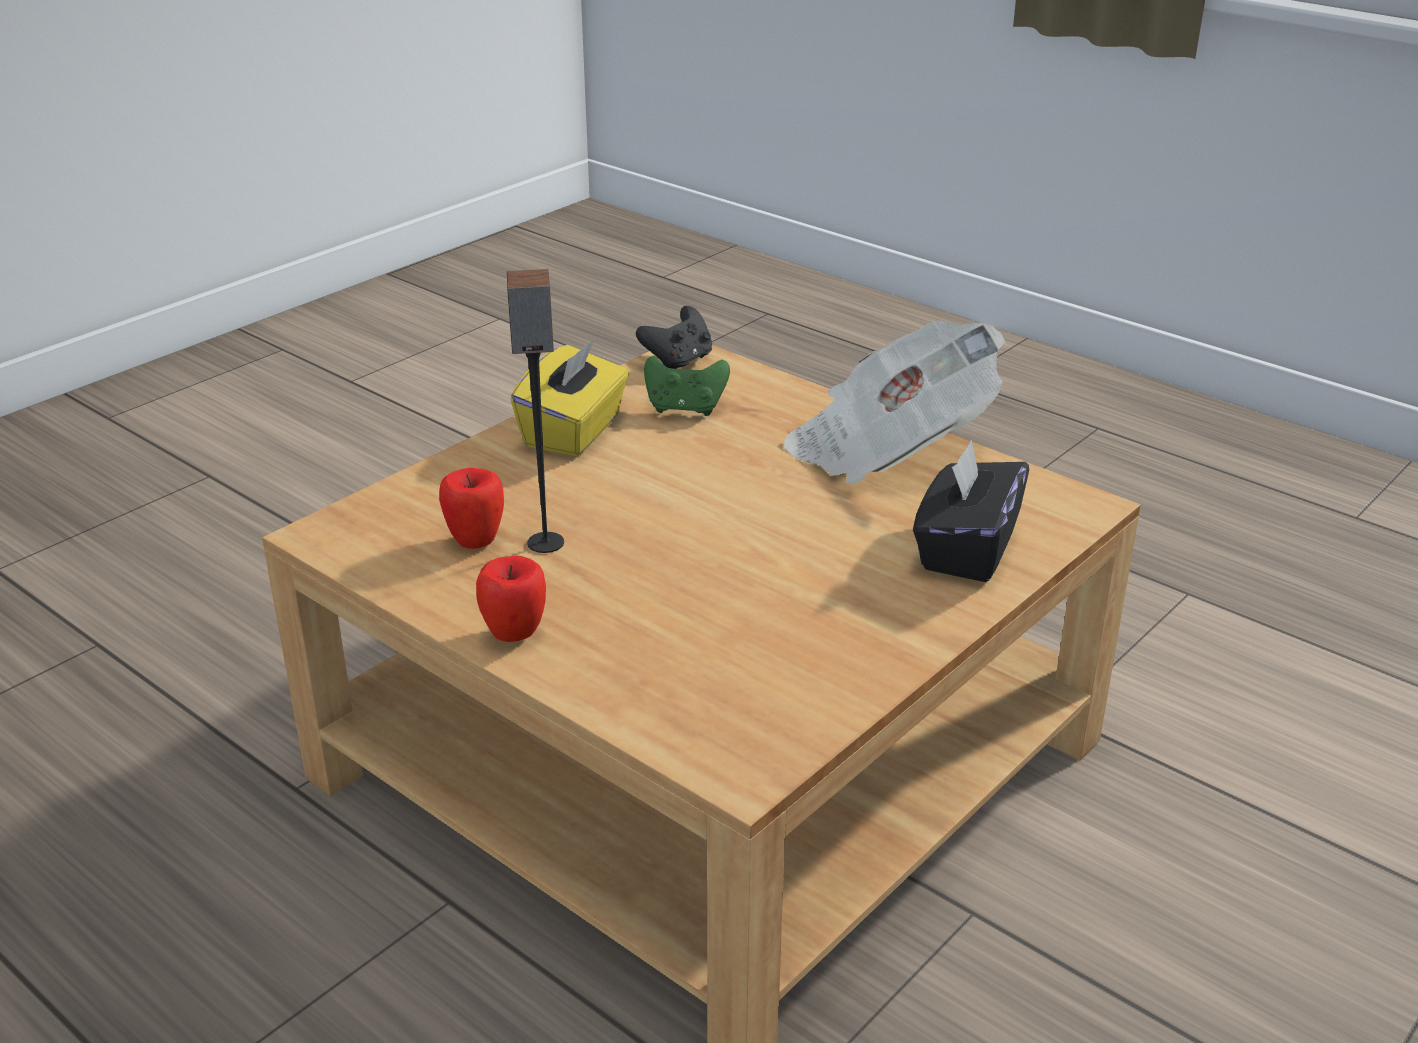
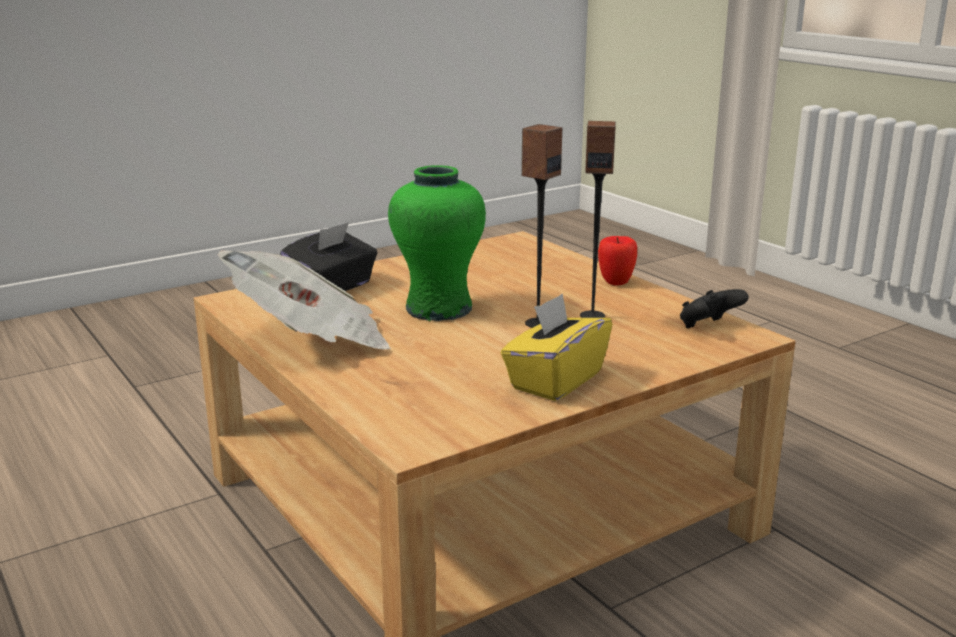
camera: 165 degrees left, 10 degrees down
apple [439,468,504,549] -> none
black game controller [636,306,712,369] -> black game controller moved to [680,289,749,328]
green game controller [644,355,730,416] -> none
none -> green vase [388,165,486,321]
none -> speaker [521,124,562,328]

